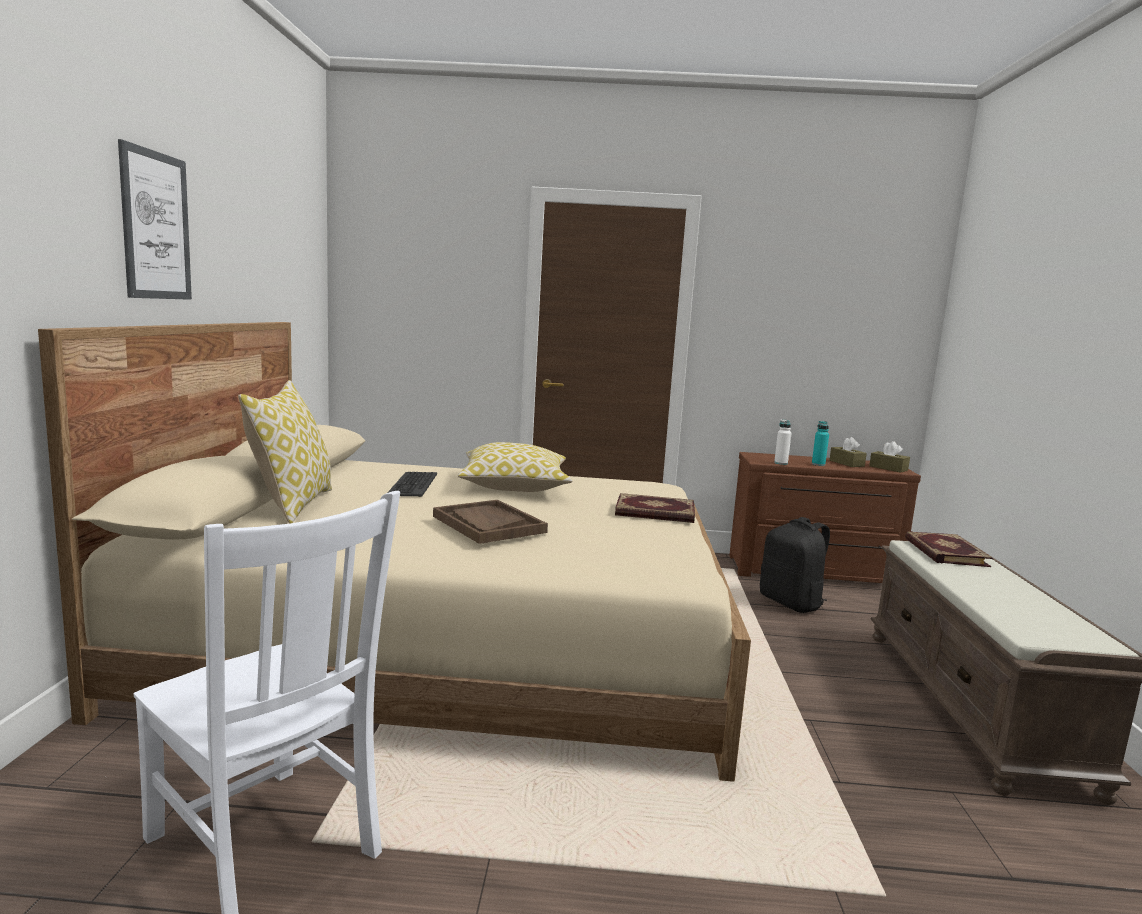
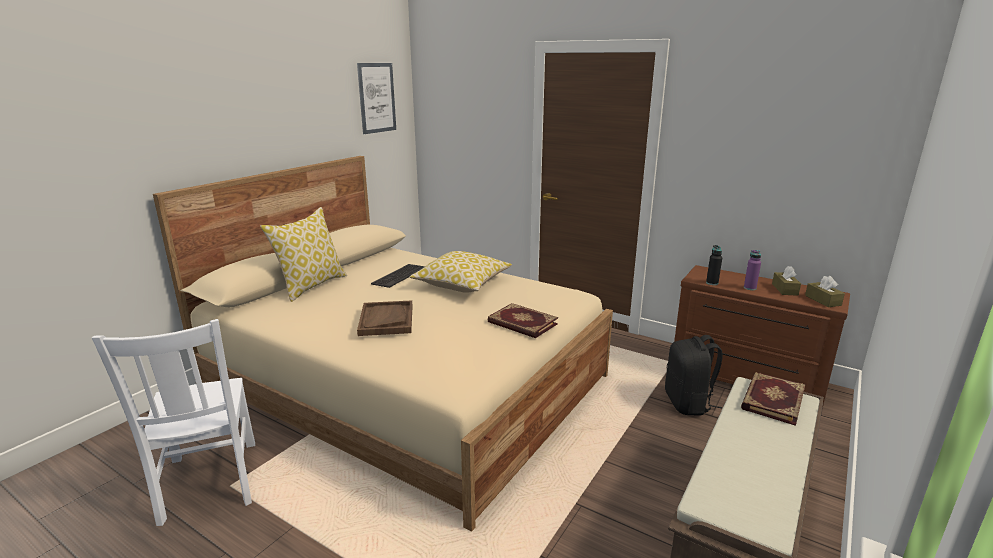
camera: 30 degrees right, 10 degrees up
picture [118,139,192,300] -> picture moved to [357,63,396,134]
white bottle [774,419,792,465] -> black bottle [706,245,722,285]
turquoise bottle [812,421,829,466] -> purple bottle [744,250,761,290]

